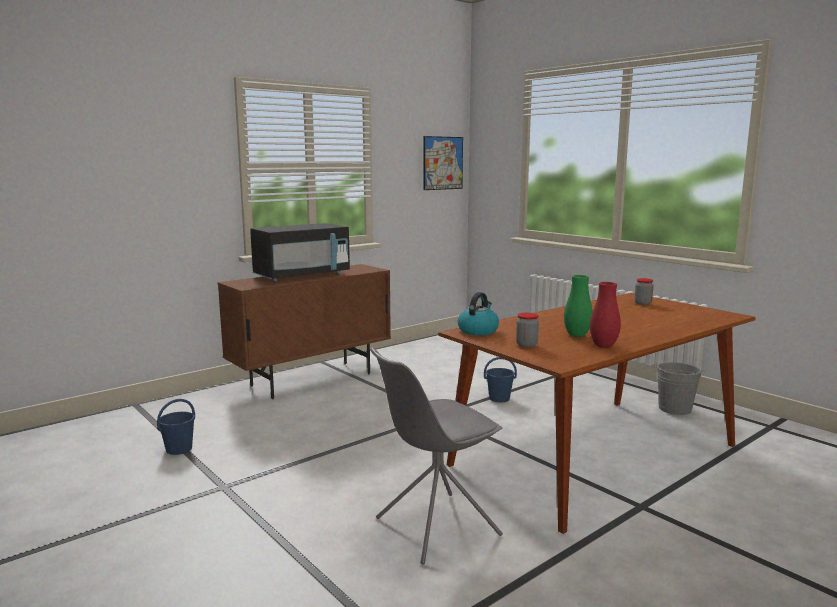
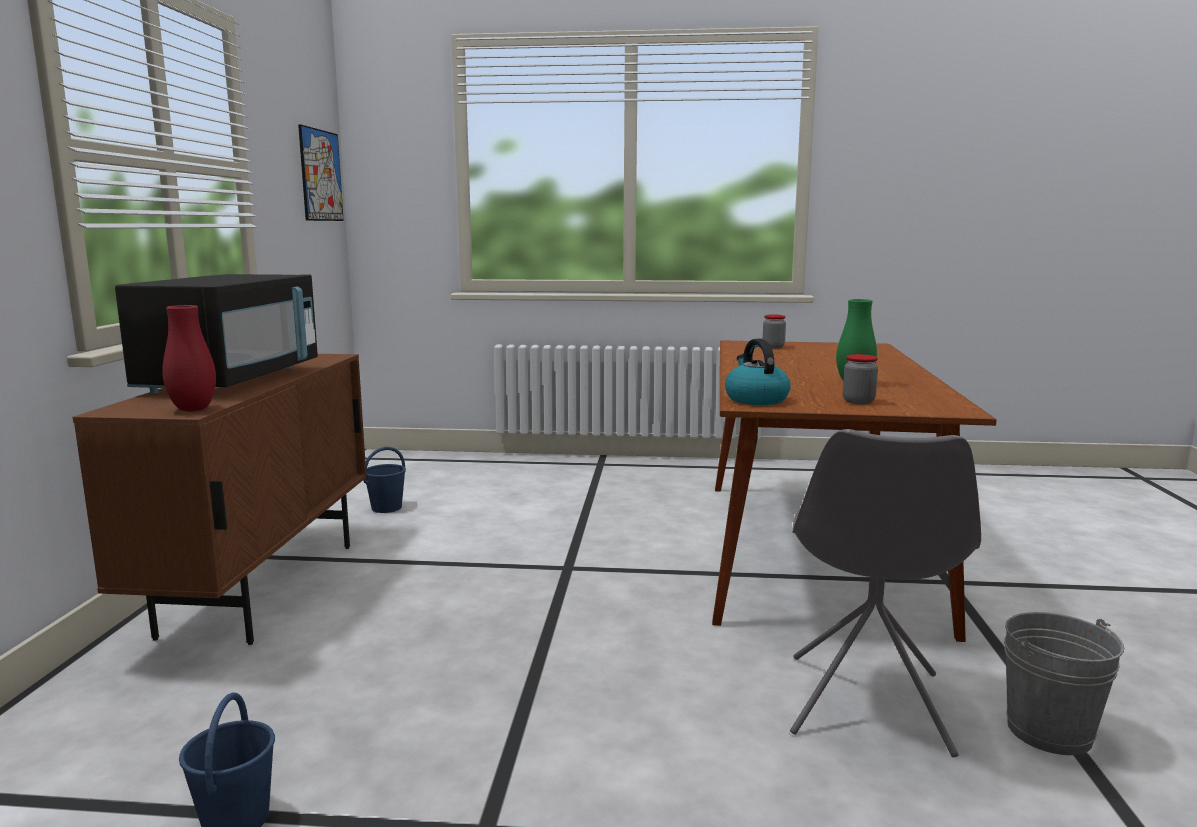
camera: 45 degrees left, 0 degrees up
blue bucket [484,357,517,402] -> blue bucket moved to [363,447,406,513]
red vase [590,282,621,348] -> red vase moved to [162,305,216,412]
grey bucket [654,362,705,415] -> grey bucket moved to [1004,612,1124,755]

